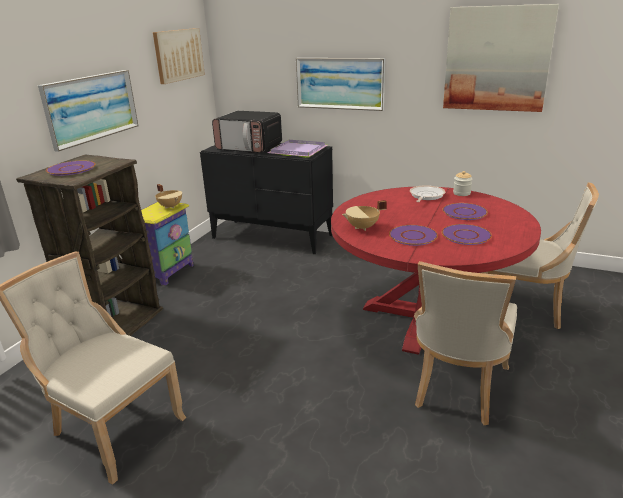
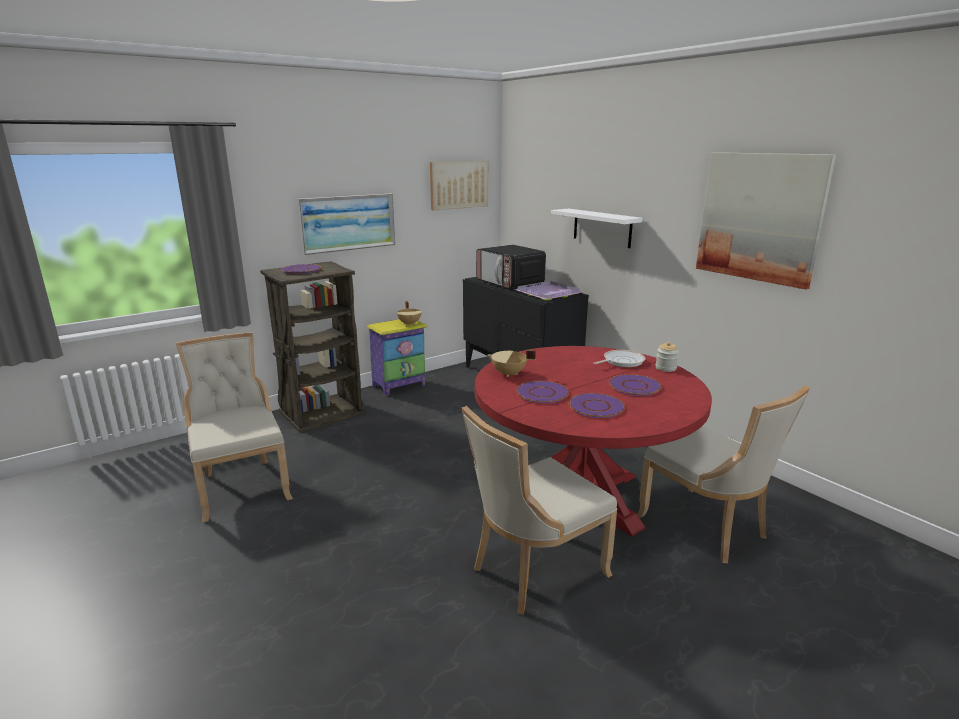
camera: 30 degrees right, 5 degrees down
picture [296,58,385,111] -> white shelf [551,209,643,248]

